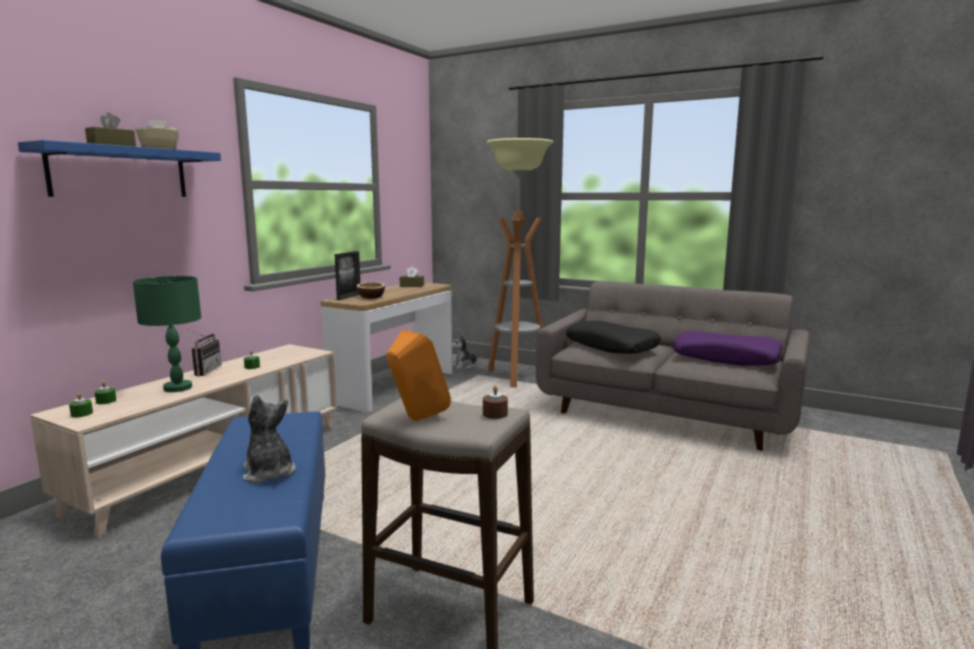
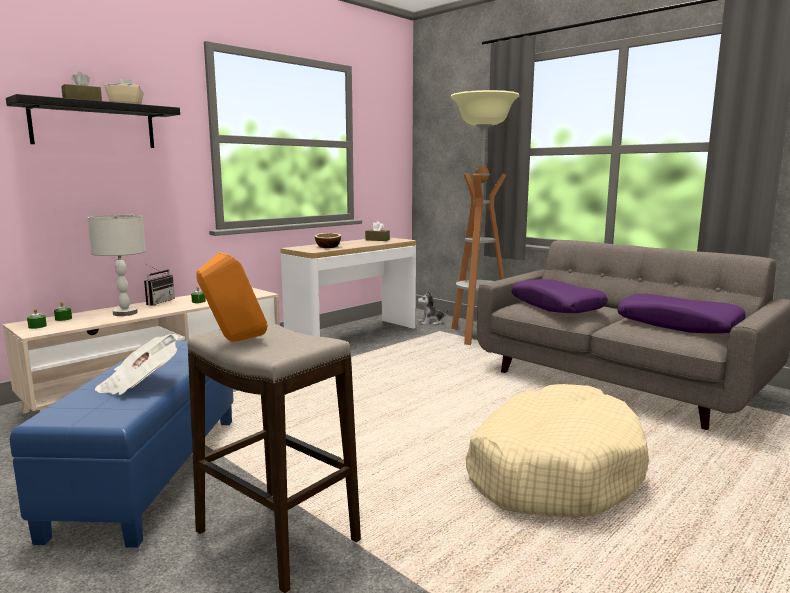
camera: 15 degrees right, 0 degrees up
blue shelf [18,140,221,197] -> black shelf [6,94,180,148]
green table lamp [133,276,201,392] -> grey table lamp [87,215,146,316]
plush toy [243,395,296,483] -> newspaper [95,334,179,395]
picture frame [334,251,360,300] -> none
brown candle [483,385,508,419] -> none
black pillow [566,321,661,354] -> purple pillow [511,279,608,313]
none -> beige dog bed [466,384,649,518]

